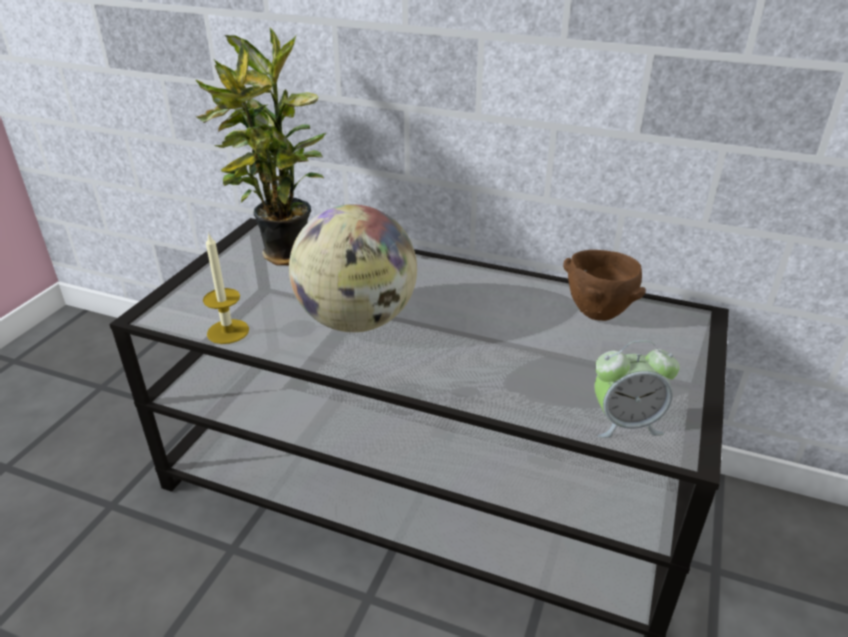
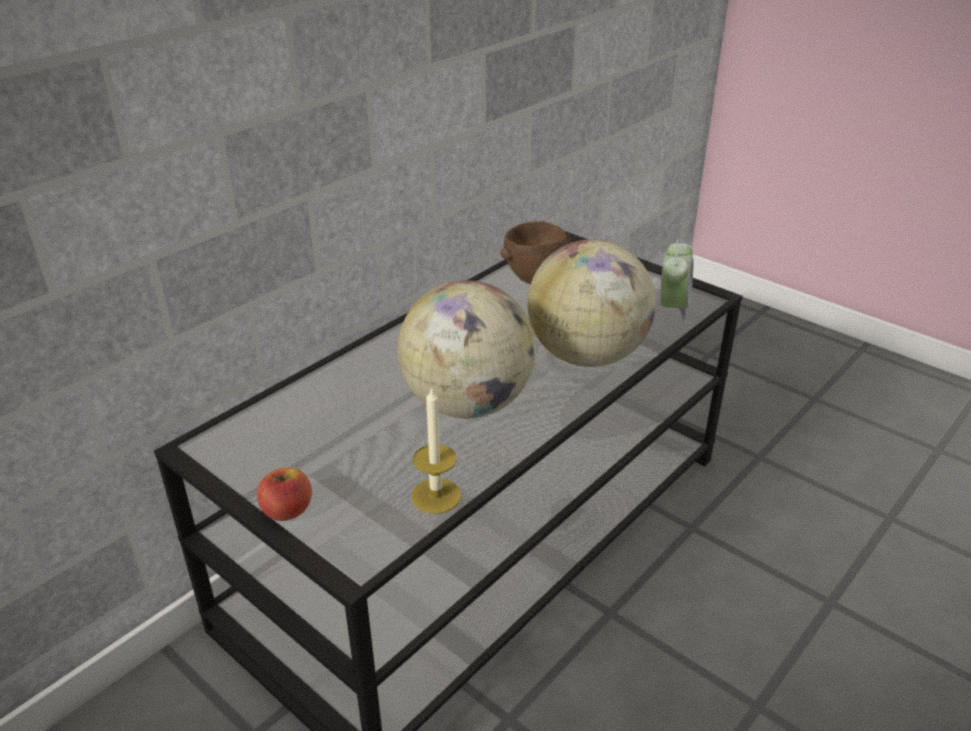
camera: 70 degrees left, 0 degrees up
potted plant [195,28,326,265] -> none
none -> apple [257,467,312,521]
none -> globe [528,239,656,367]

